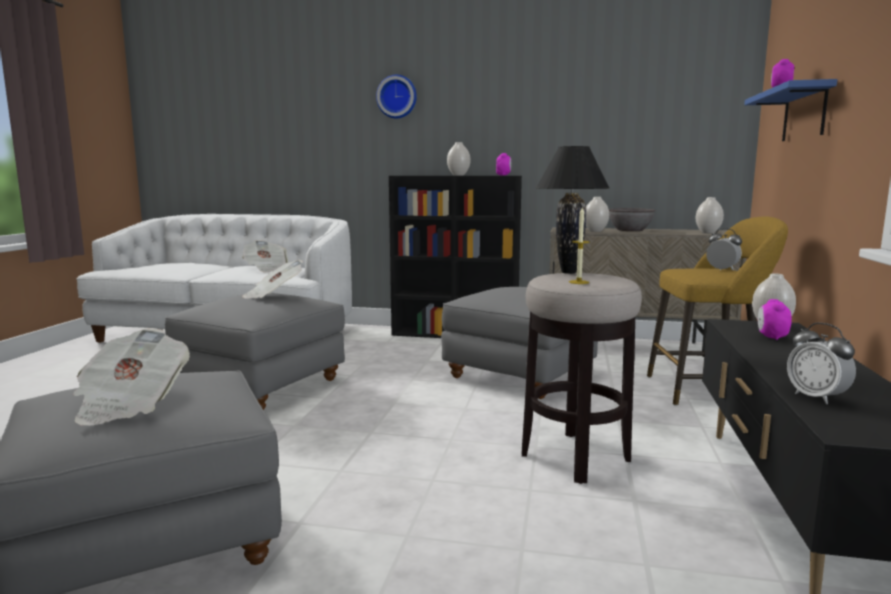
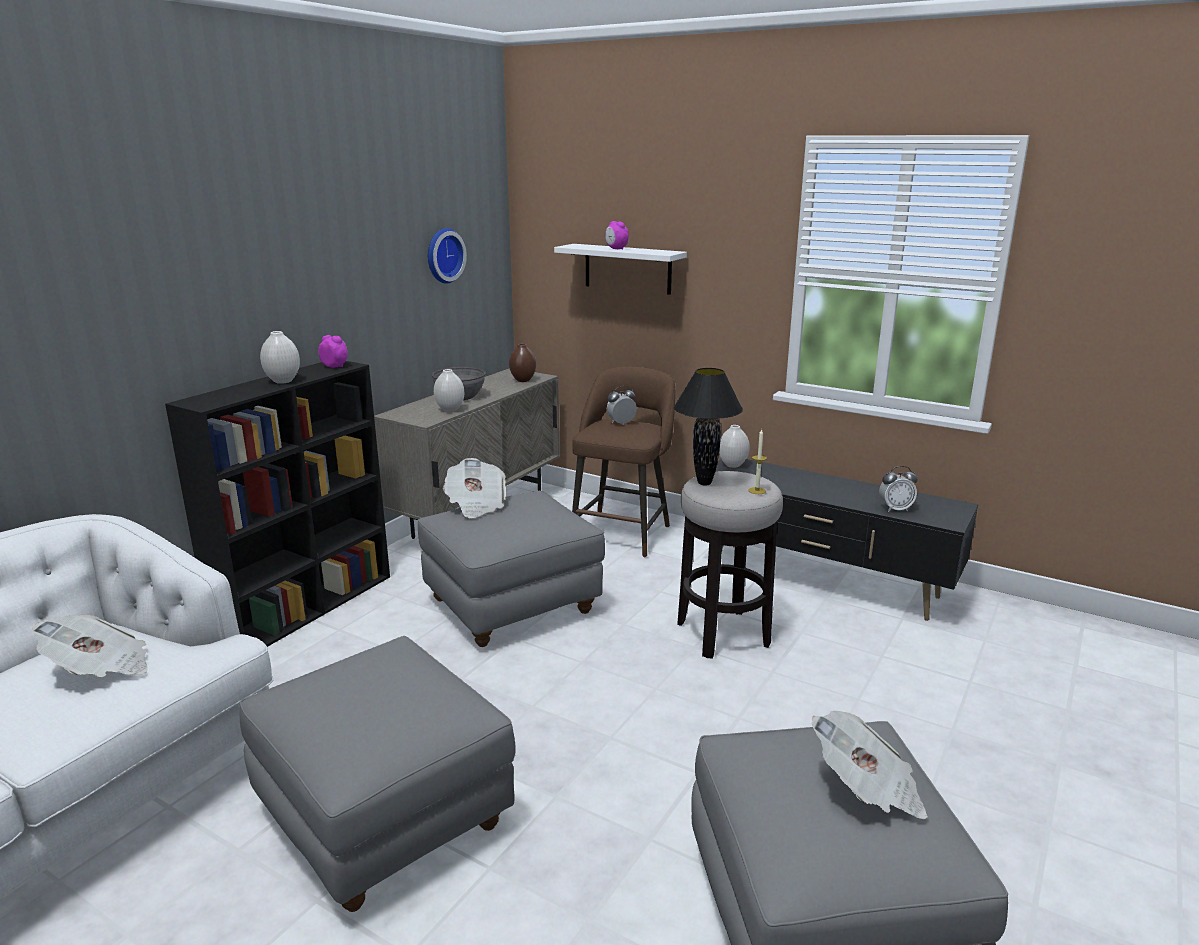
camera: 70 degrees left, 10 degrees up
newspaper [242,260,304,299] -> newspaper moved to [443,458,506,518]
wall clock [376,75,417,118] -> wall clock moved to [428,228,467,284]
yellow stool [647,217,788,406] -> brown stool [572,367,675,557]
white vase [696,197,724,233] -> brown vase [509,344,536,382]
blue shelf [744,79,837,141] -> white shelf [554,244,687,295]
alarm clock [758,299,792,340] -> none

